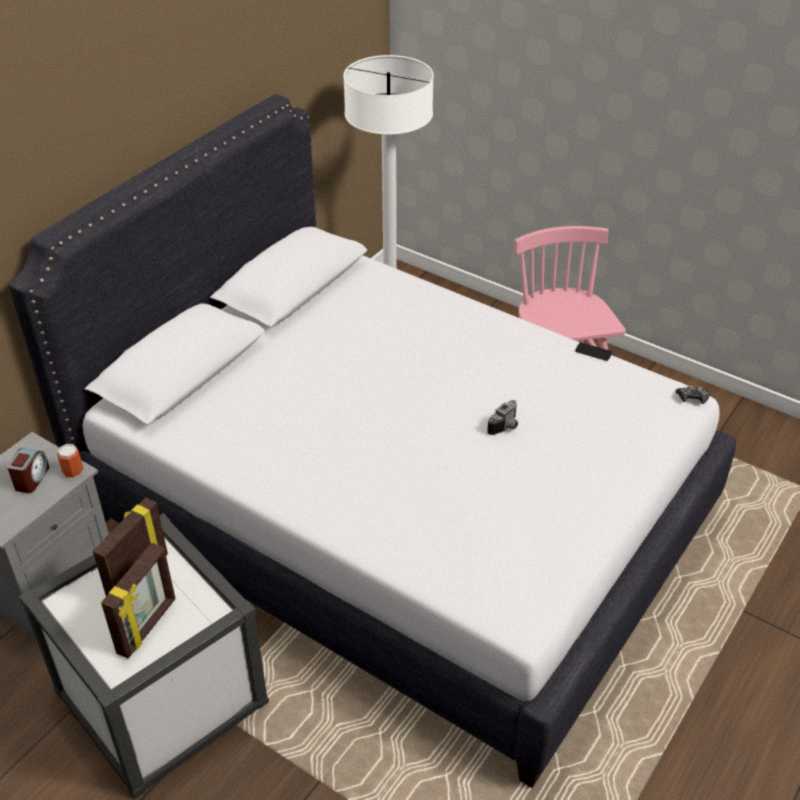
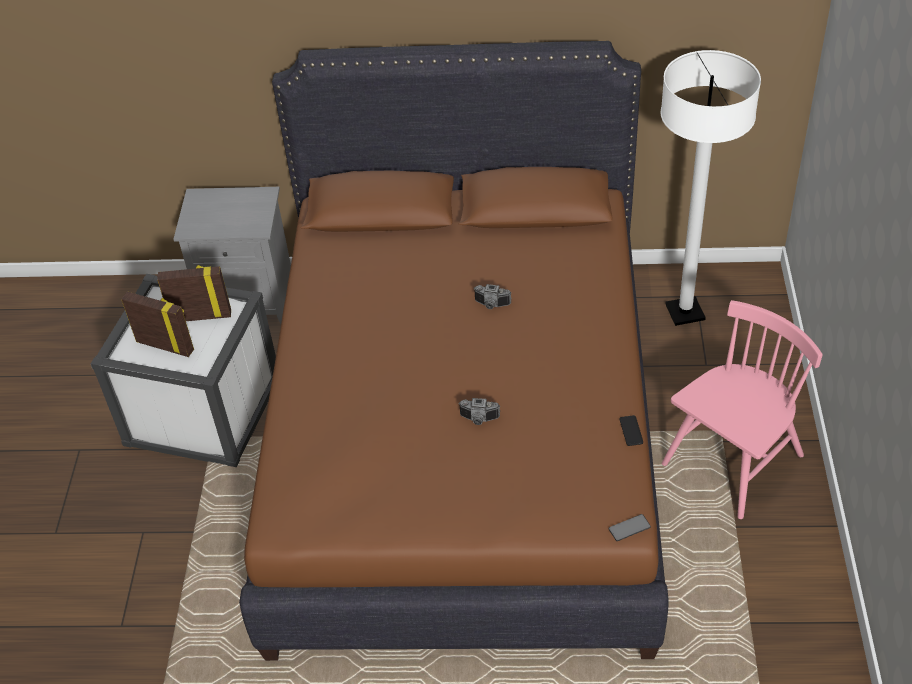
camera: 60 degrees right, 5 degrees up
alarm clock [7,448,50,493] -> none
white bed [9,94,736,788] -> brown bed [239,41,669,661]
can [57,444,83,478] -> none
picture frame [101,543,176,659] -> picture frame turned 150 degrees counterclockwise [121,292,194,357]
game controller [676,385,710,404] -> phone [608,514,651,541]
none -> camera [473,284,512,309]

